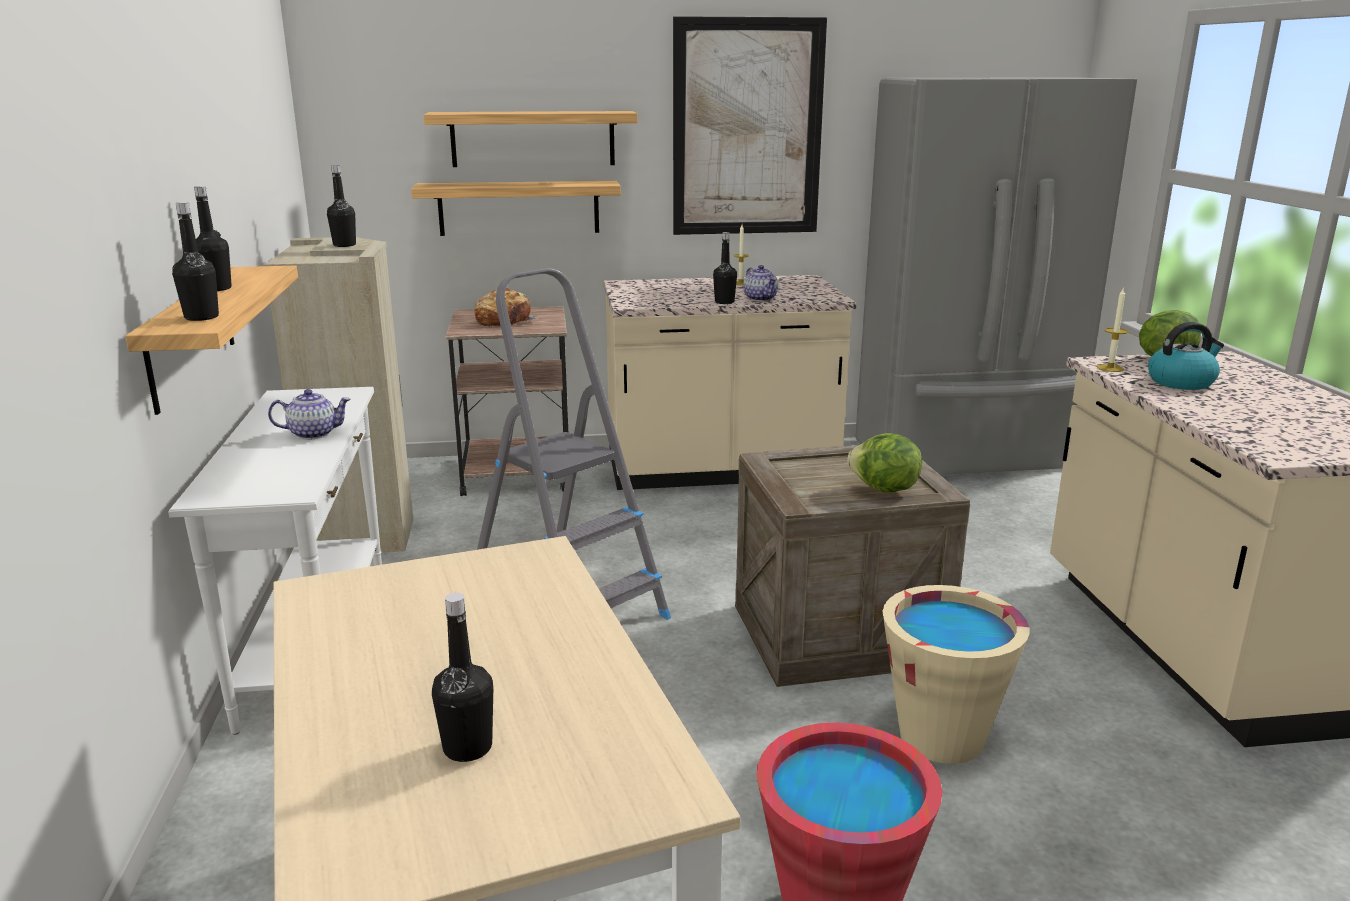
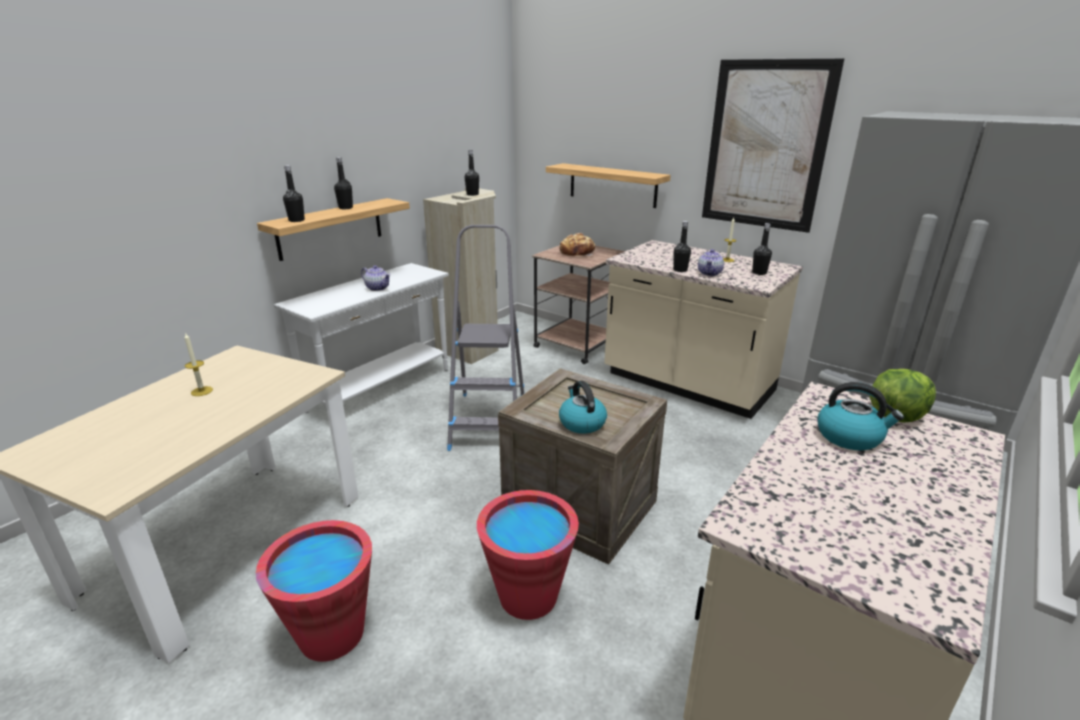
camera: 45 degrees right, 5 degrees up
shelf [423,111,638,167] -> none
black bottle [432,593,493,762] -> black bottle moved to [752,223,772,275]
lettuce [847,433,922,493] -> kettle [559,381,607,434]
beige bucket [883,585,1029,764] -> red bucket [477,490,579,620]
candle [1097,289,1128,372] -> candle moved to [184,332,213,396]

